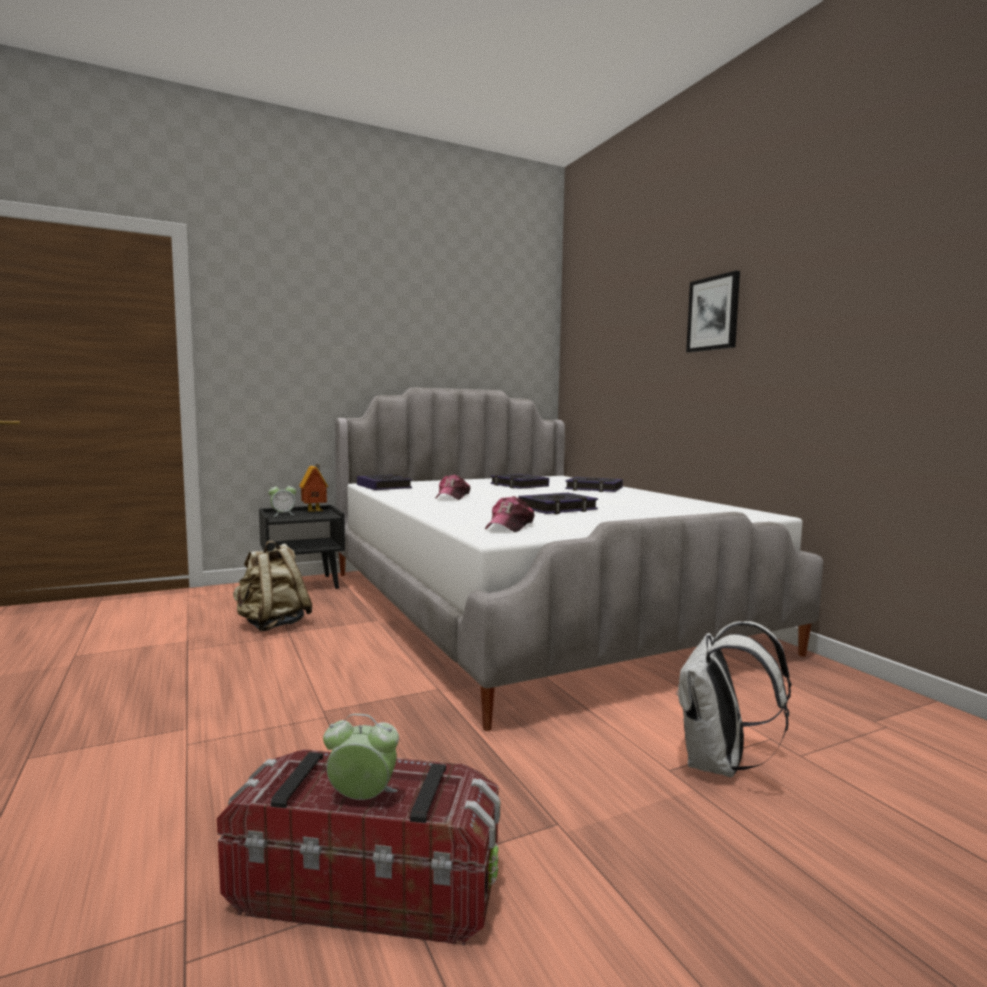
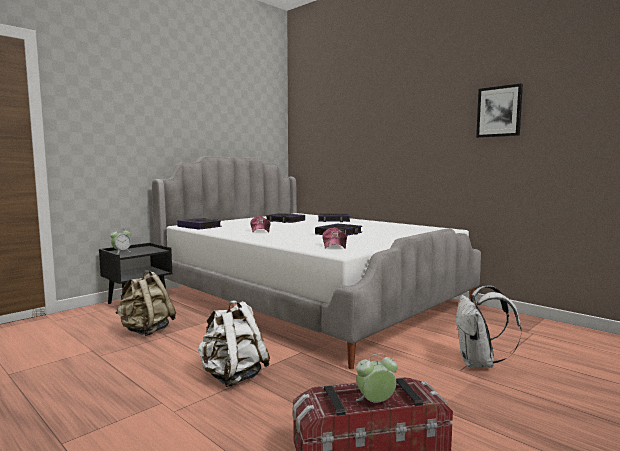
camera: 20 degrees left, 0 degrees up
toy house [299,464,328,512] -> none
picture [686,271,740,353] -> picture moved to [476,83,523,138]
none -> white backpack [198,300,270,387]

